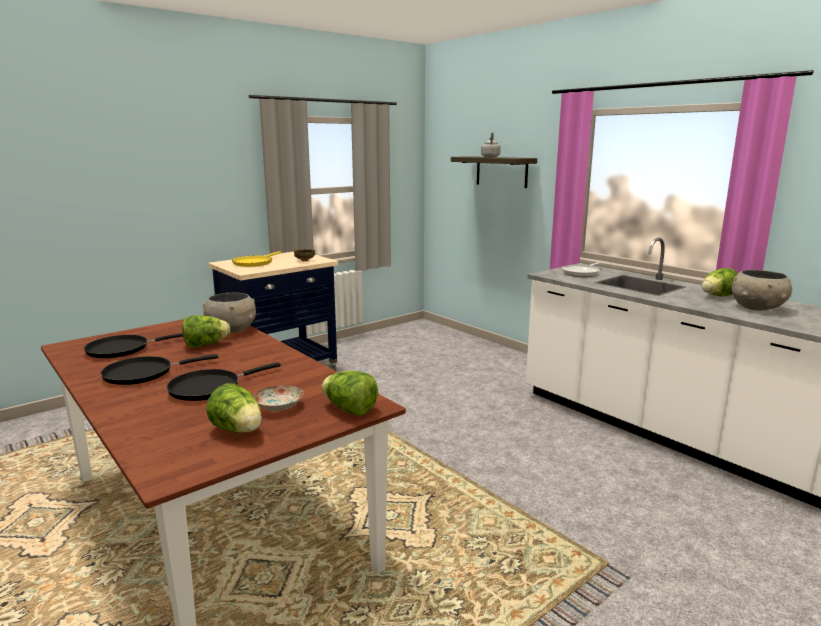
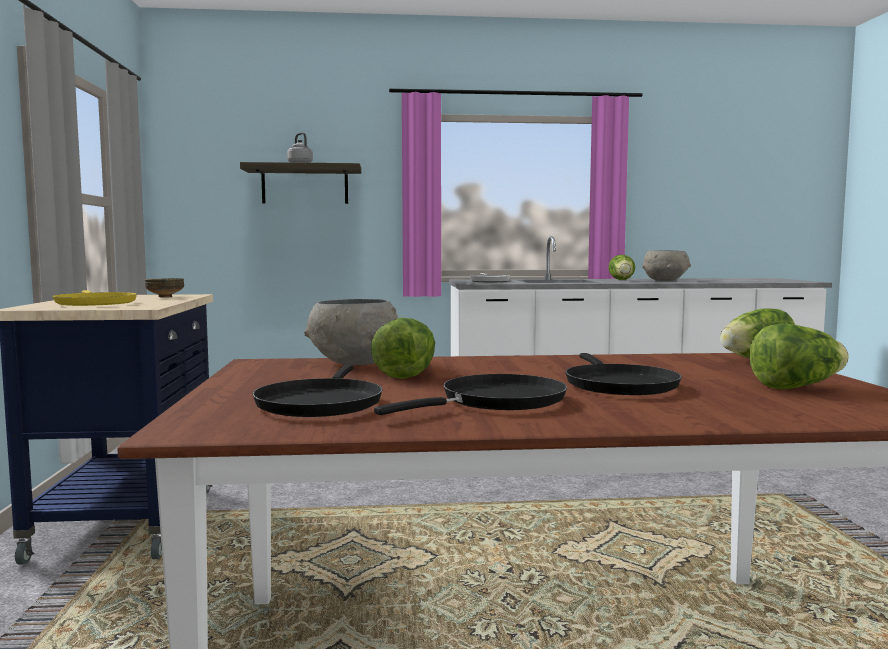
camera: 55 degrees left, 10 degrees down
black frying pan [100,354,219,385] -> black frying pan turned 135 degrees counterclockwise [374,374,567,415]
plate [253,385,304,411] -> none

